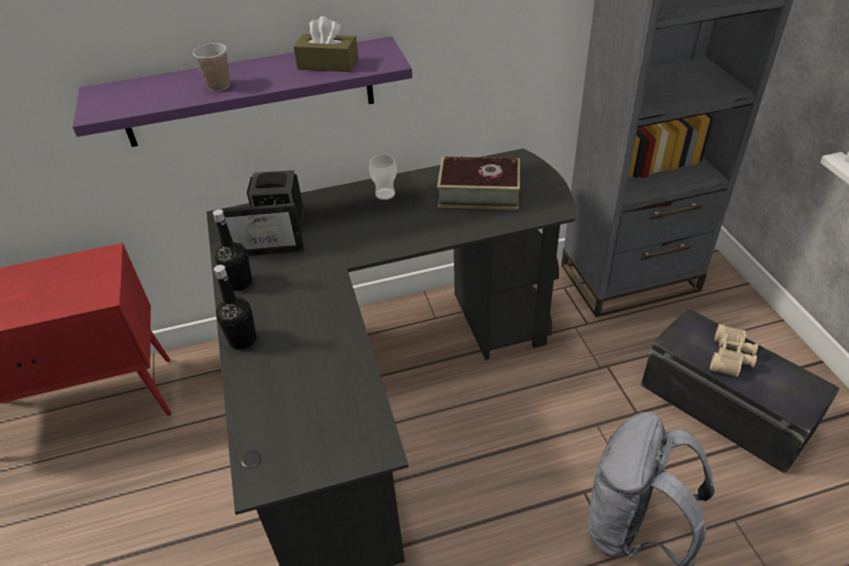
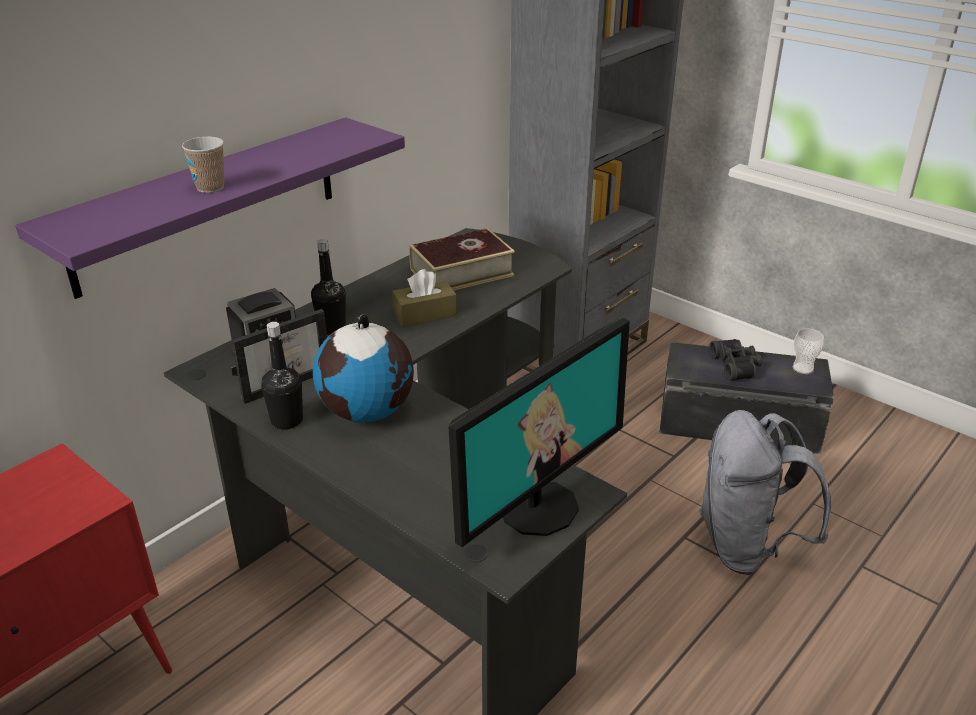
camera: 35 degrees left, 10 degrees down
black bottle [214,265,257,350] -> black bottle moved to [311,239,346,335]
brown tissue box [293,16,359,72] -> brown tissue box moved to [392,269,457,327]
cup [368,155,397,200] -> cup moved to [793,329,824,374]
beige binoculars [710,324,758,377] -> black binoculars [709,339,762,381]
none -> globe [313,314,414,422]
none -> monitor [448,318,630,547]

